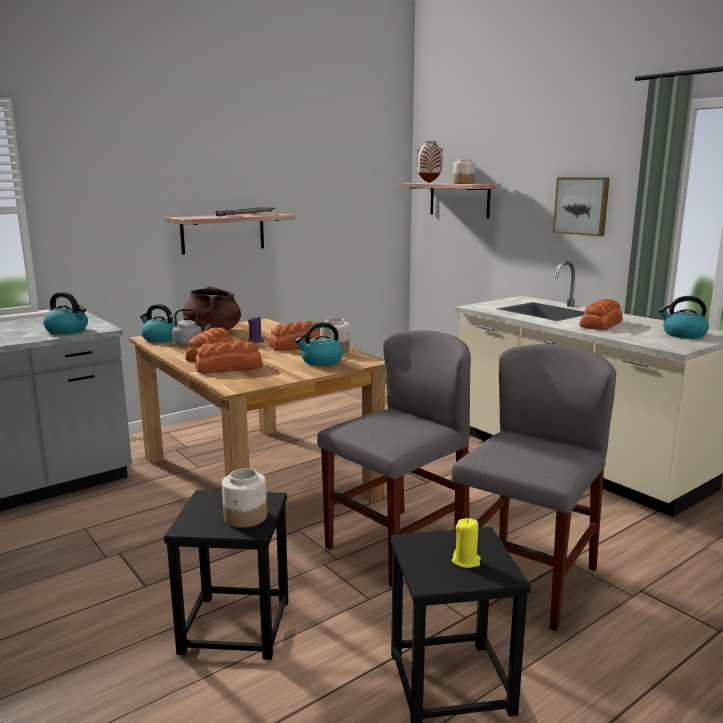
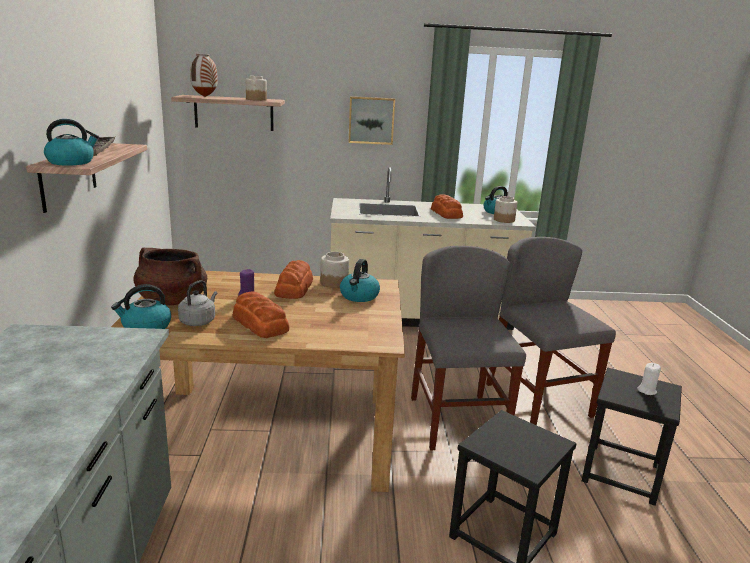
camera: 55 degrees left, 5 degrees up
kettle [43,292,88,334] -> kettle moved to [44,119,99,166]
bread [195,340,262,374] -> none
jar [222,468,267,528] -> jar moved to [494,196,517,223]
yellow candle [452,518,481,568] -> white candle [637,363,661,395]

